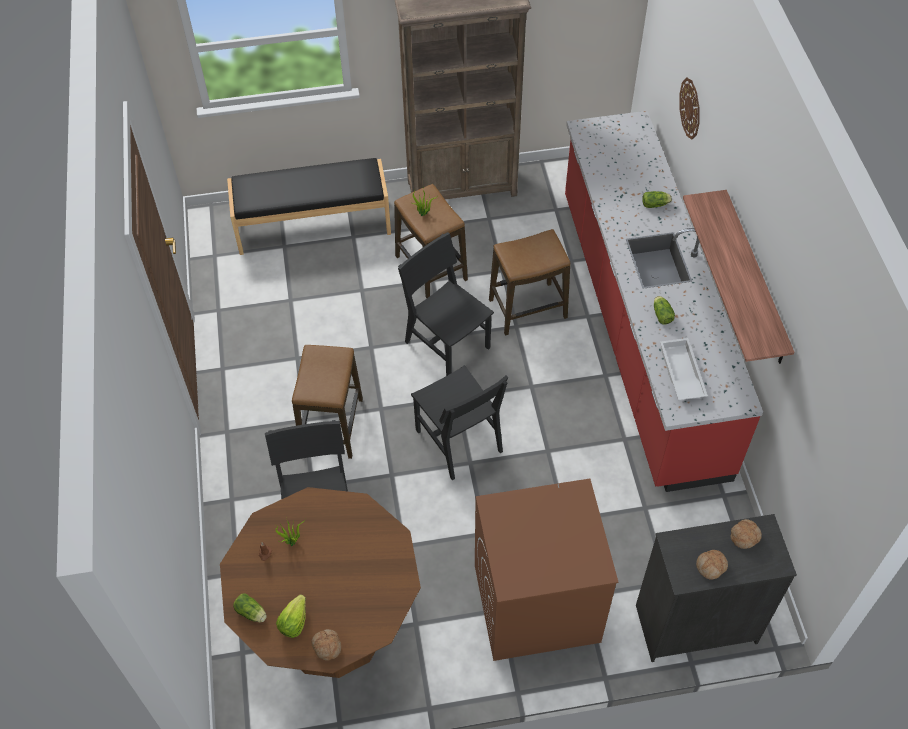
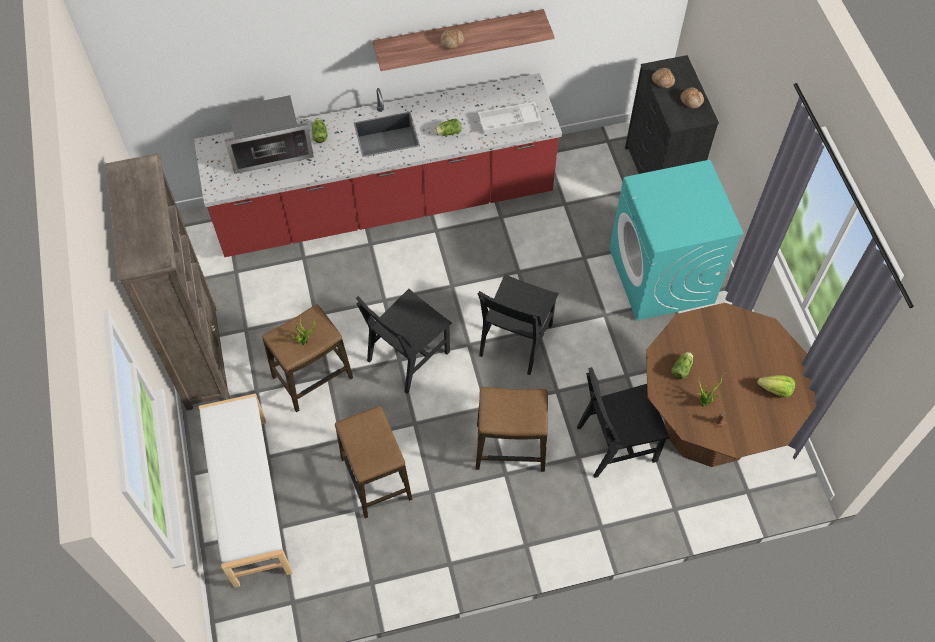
camera: 95 degrees left, 5 degrees up
black bench [227,158,391,255] -> white bench [199,393,293,588]
lettuce [233,593,267,622] -> lettuce moved to [671,352,693,379]
bread [311,629,341,661] -> bread moved to [440,28,464,49]
black chair [411,365,508,480] -> black chair turned 150 degrees clockwise [478,274,559,375]
brown washing machine [475,478,618,661] -> turquoise washing machine [609,160,744,321]
stool [489,229,570,336] -> stool moved to [335,406,412,518]
wall clock [679,77,700,140] -> none
none -> microwave [225,95,314,174]

